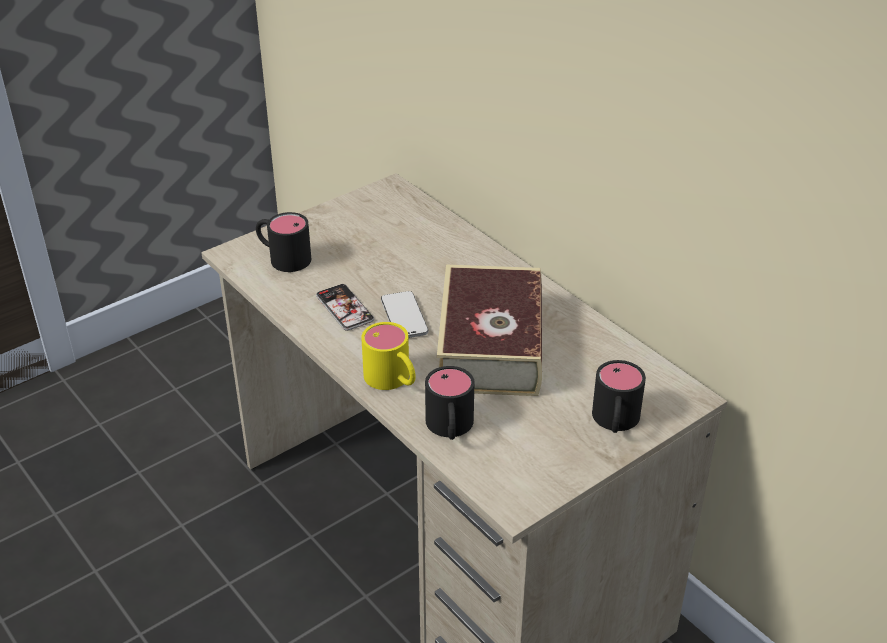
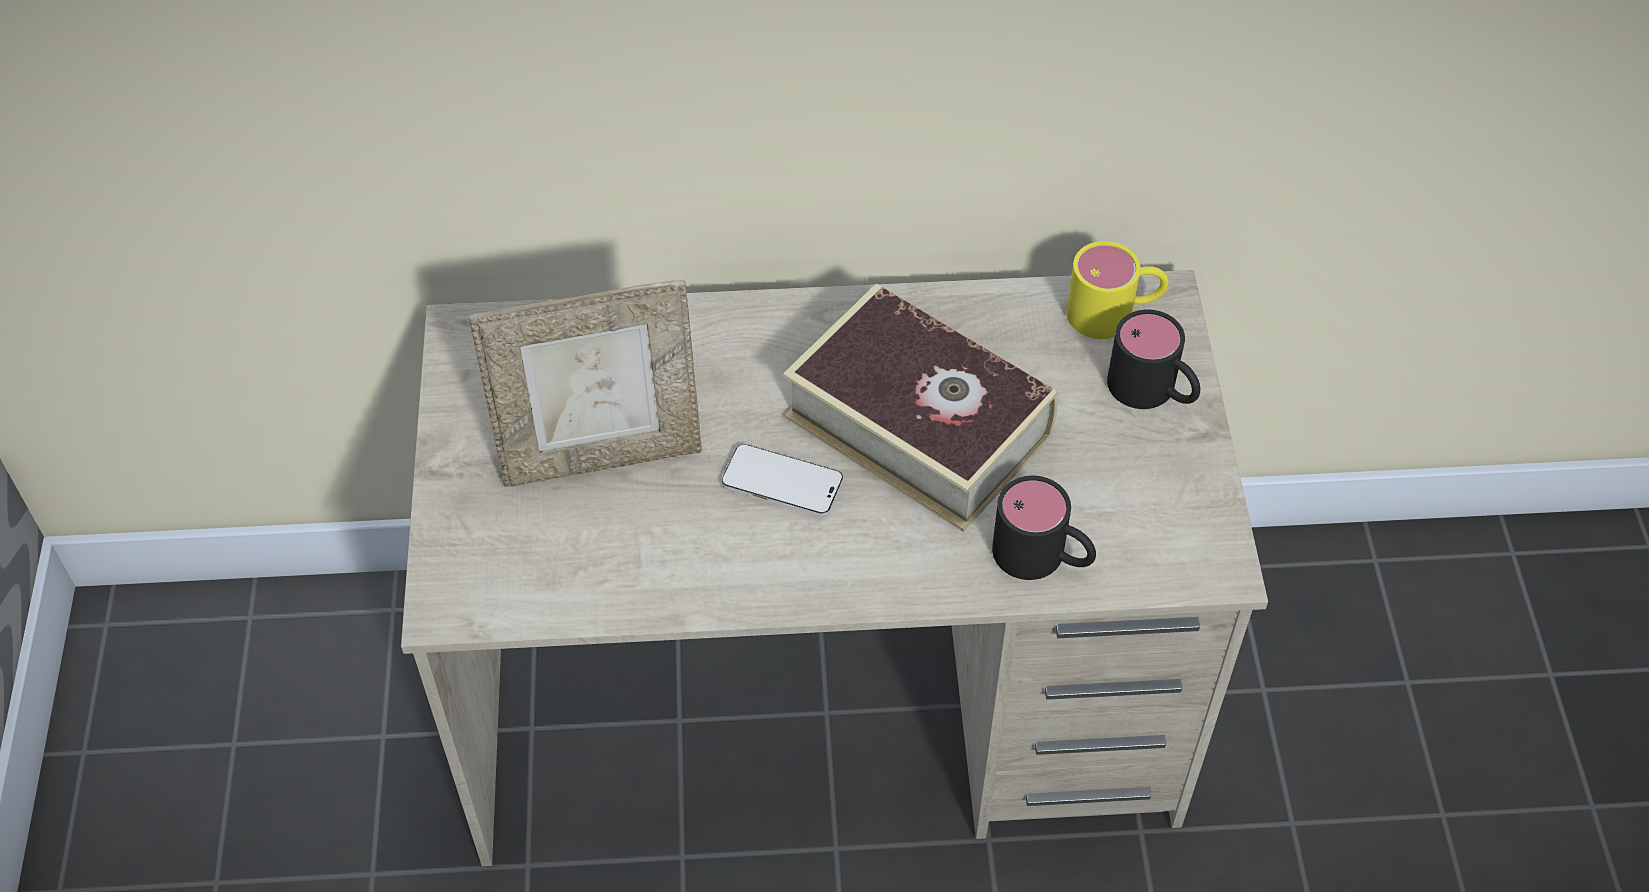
camera: 55 degrees left, 15 degrees up
black mug [256,212,311,272] -> none
phone [316,284,374,331] -> none
yellow mug [361,322,416,390] -> yellow mug moved to [1066,241,1169,339]
none -> picture frame [469,280,702,487]

